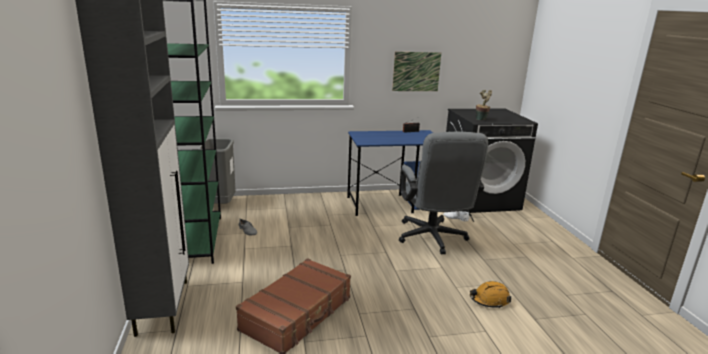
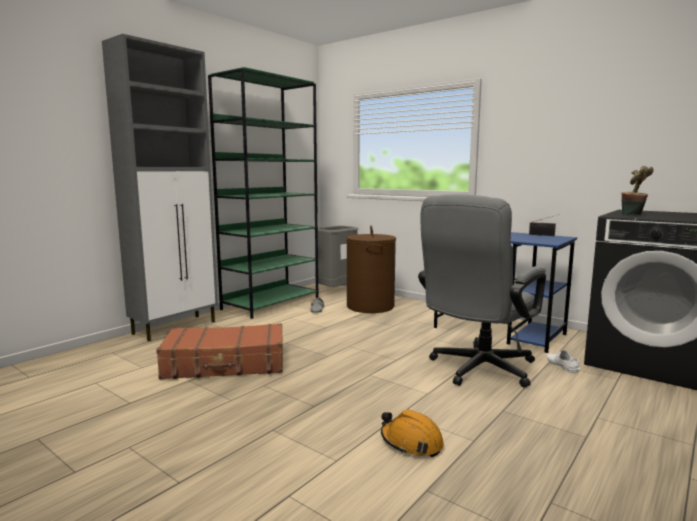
camera: 50 degrees right, 10 degrees down
picture [392,52,441,91] -> none
none -> brown laundry basket [346,226,396,313]

